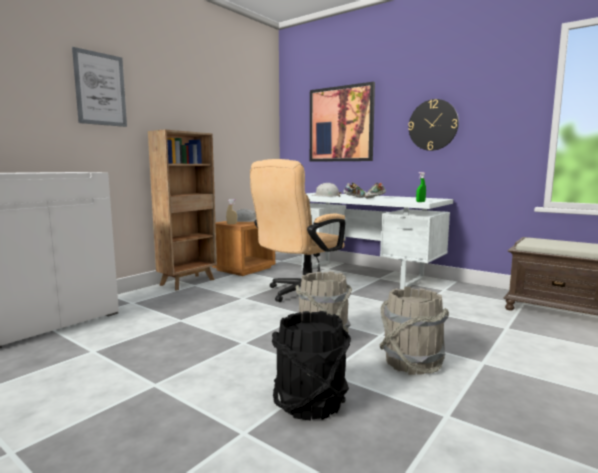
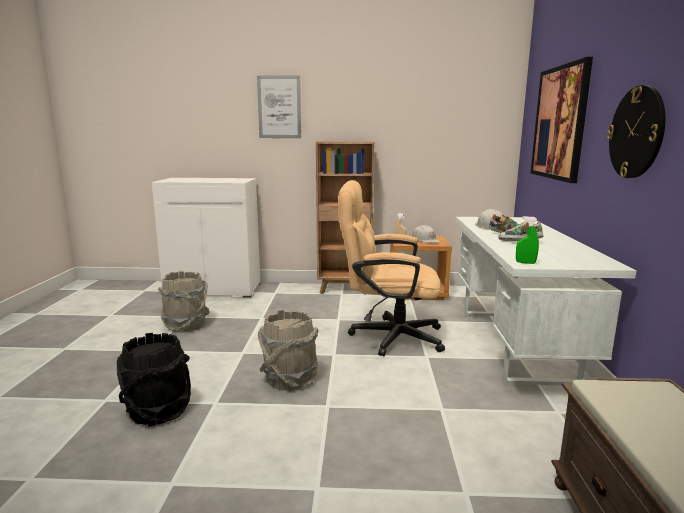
camera: 55 degrees right, 5 degrees up
grey bucket [380,287,449,375] -> grey bucket moved to [158,271,209,332]

